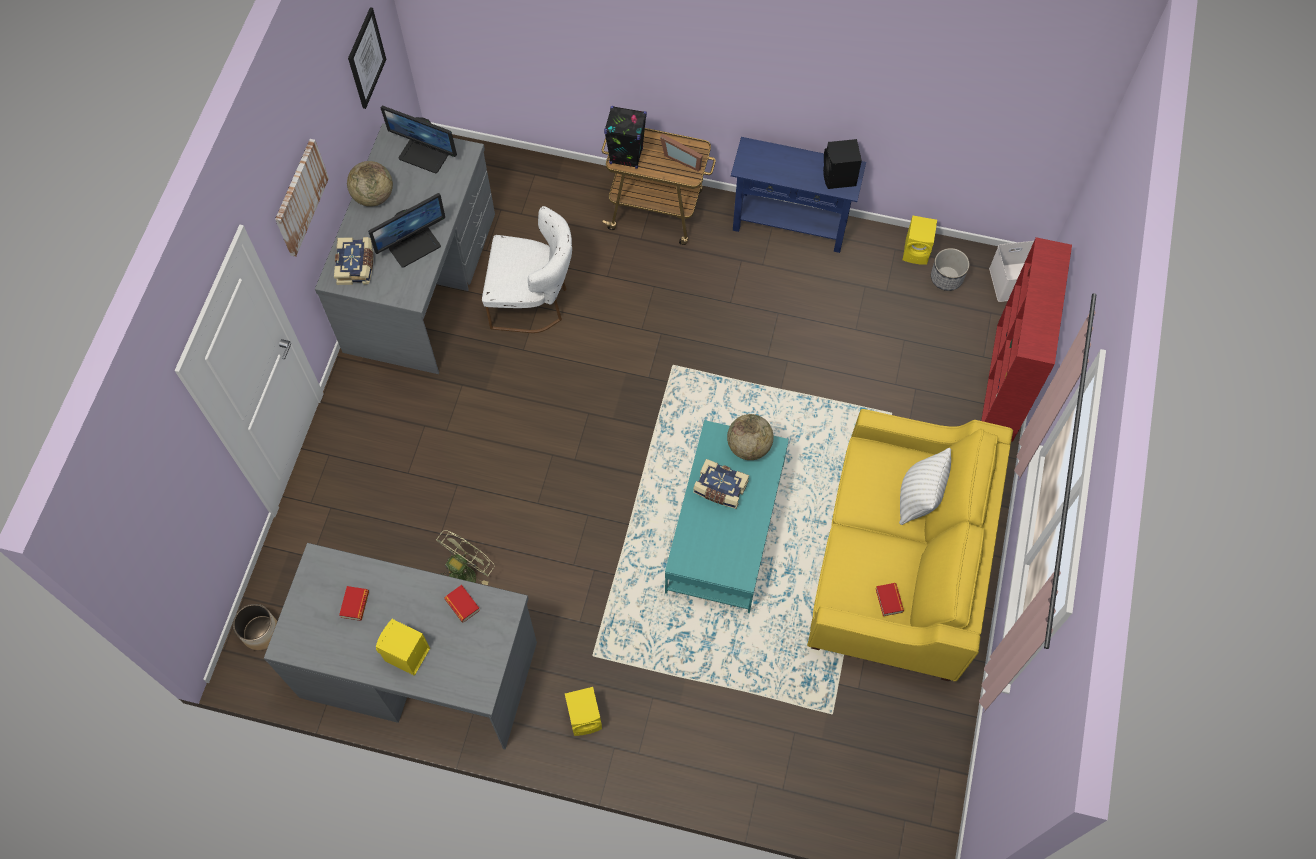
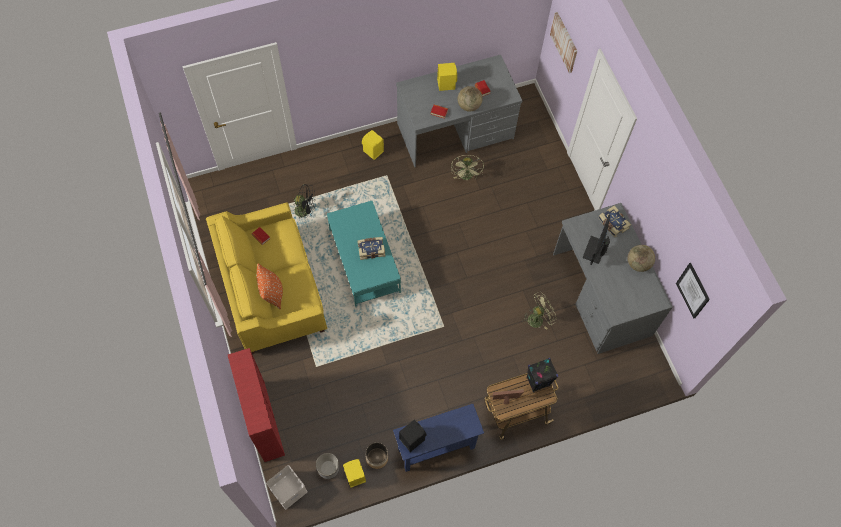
camera: 145 degrees right, 0 degrees up
planter [233,604,277,650] -> planter moved to [365,442,388,469]
picture [275,139,329,257] -> picture moved to [550,12,578,73]
monitor [381,105,457,173] -> none
white chair [482,206,572,333] -> green fan [522,292,557,330]
globe [727,414,774,460] -> globe moved to [457,86,482,112]
white pillow [899,448,951,525] -> orange pillow [257,264,283,309]
none -> black fan [293,184,316,218]

